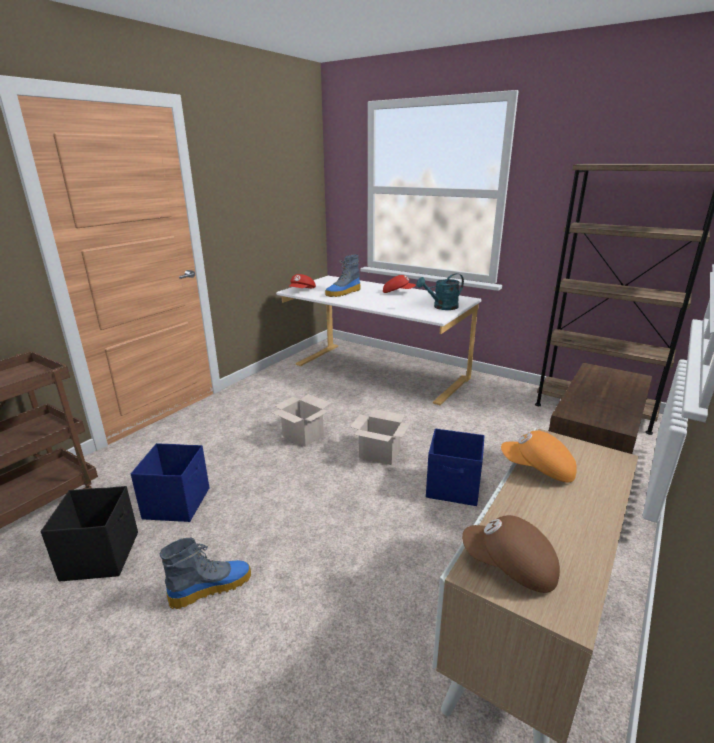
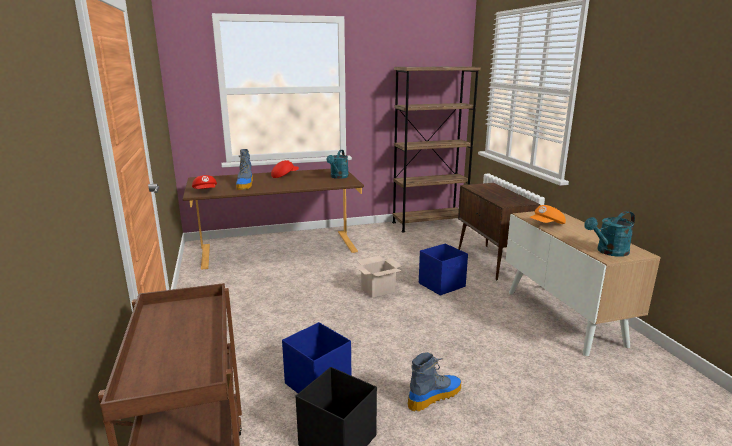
camera: 50 degrees left, 5 degrees down
boot [160,538,251,609] -> boot turned 45 degrees clockwise [408,352,461,411]
cardboard box [271,394,331,447] -> none
white desk [276,276,482,405] -> brown desk [183,169,364,270]
brown cap [462,515,560,593] -> turquoise watering can [584,211,635,257]

